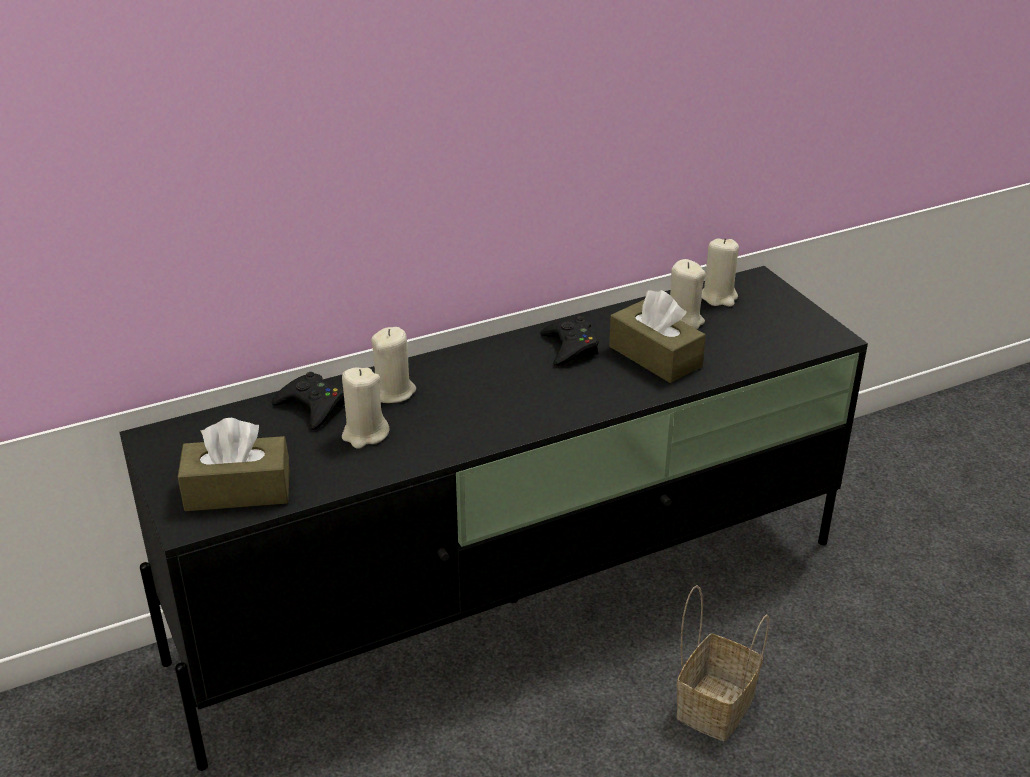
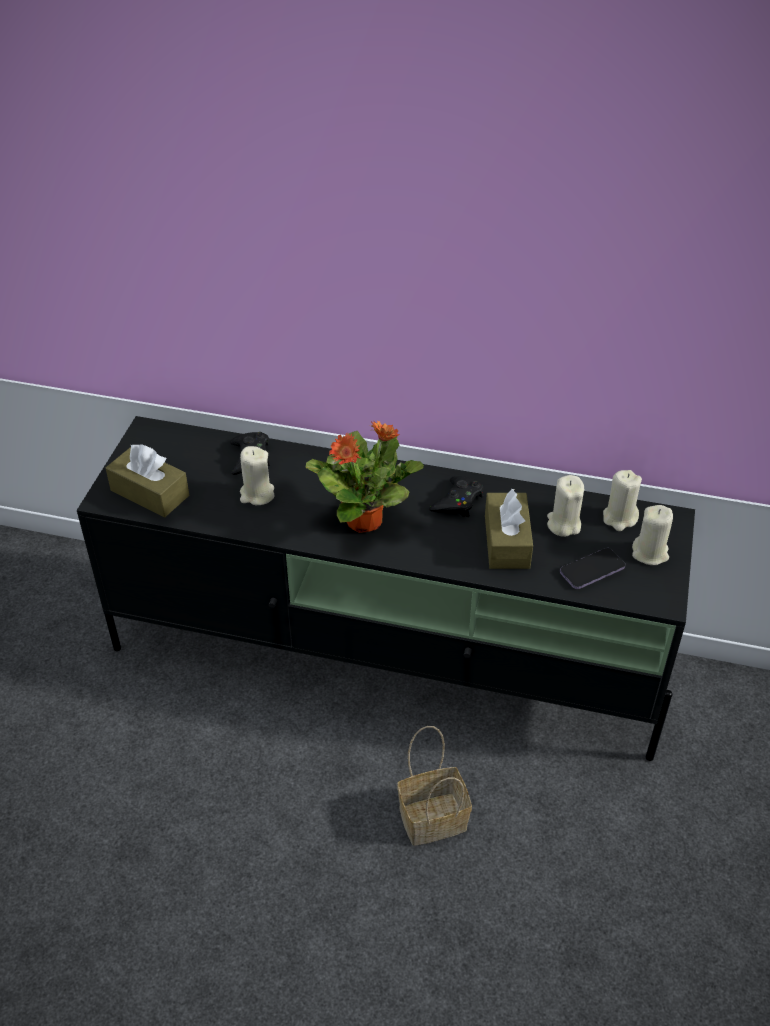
camera: 40 degrees right, 10 degrees up
beige candle [371,327,416,403] -> beige candle moved to [632,505,673,565]
none -> potted plant [305,421,424,533]
none -> phone [560,548,625,589]

